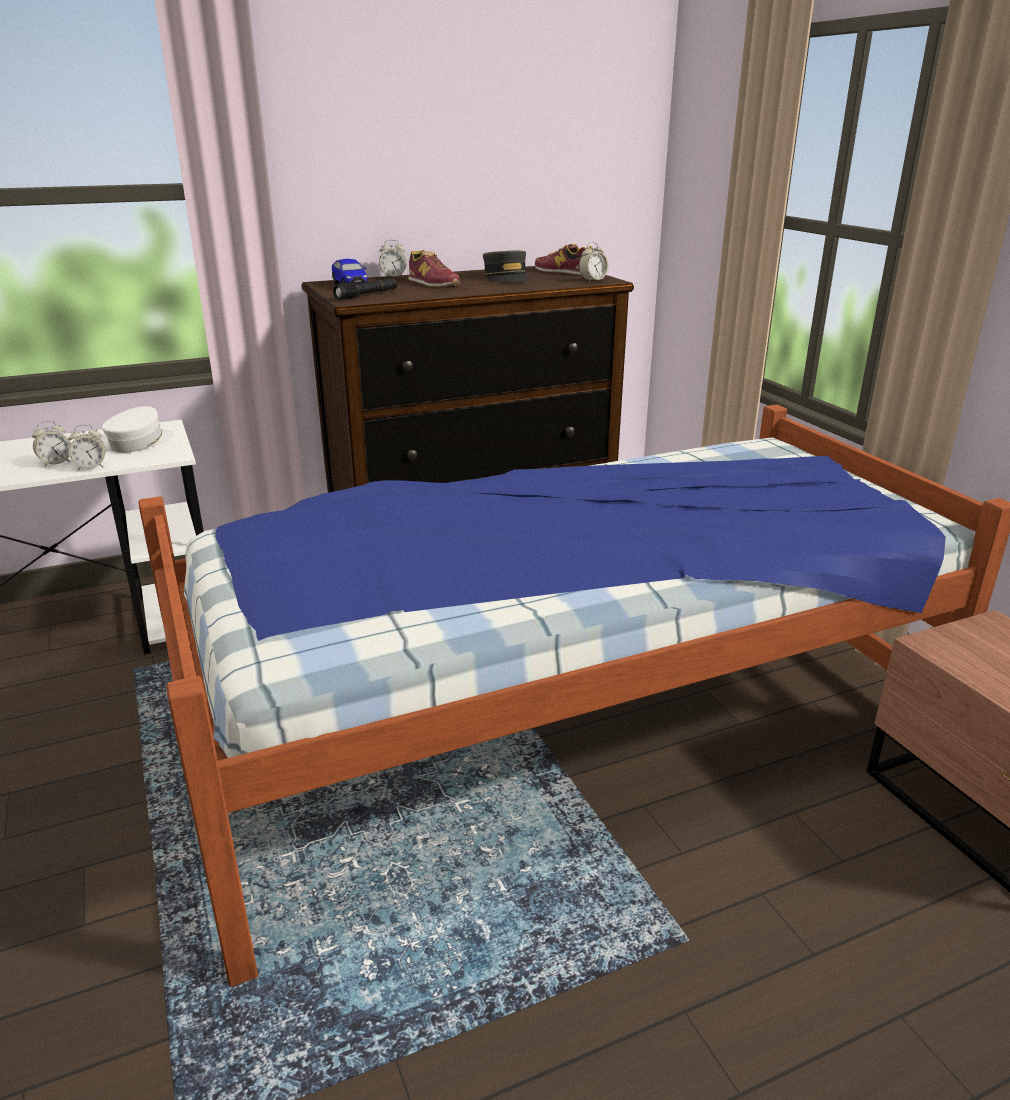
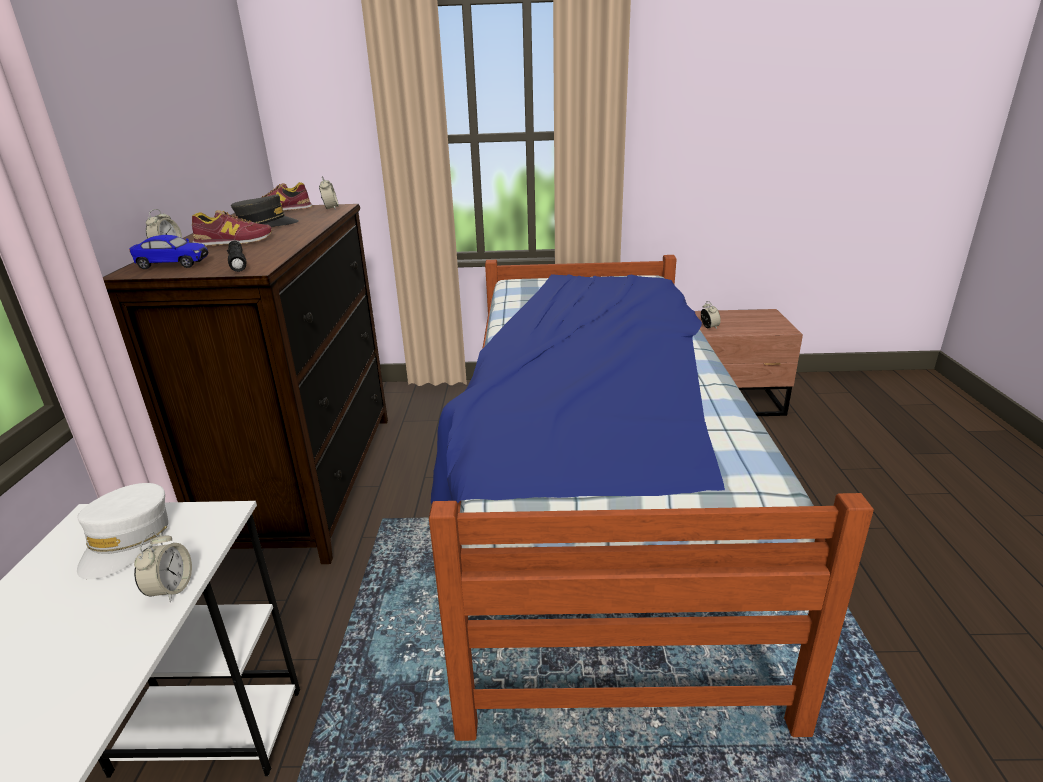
camera: 65 degrees left, 0 degrees up
alarm clock [32,421,71,467] -> alarm clock moved to [701,301,721,329]
white cap [102,406,174,453] -> white cap turned 135 degrees counterclockwise [77,483,168,580]

